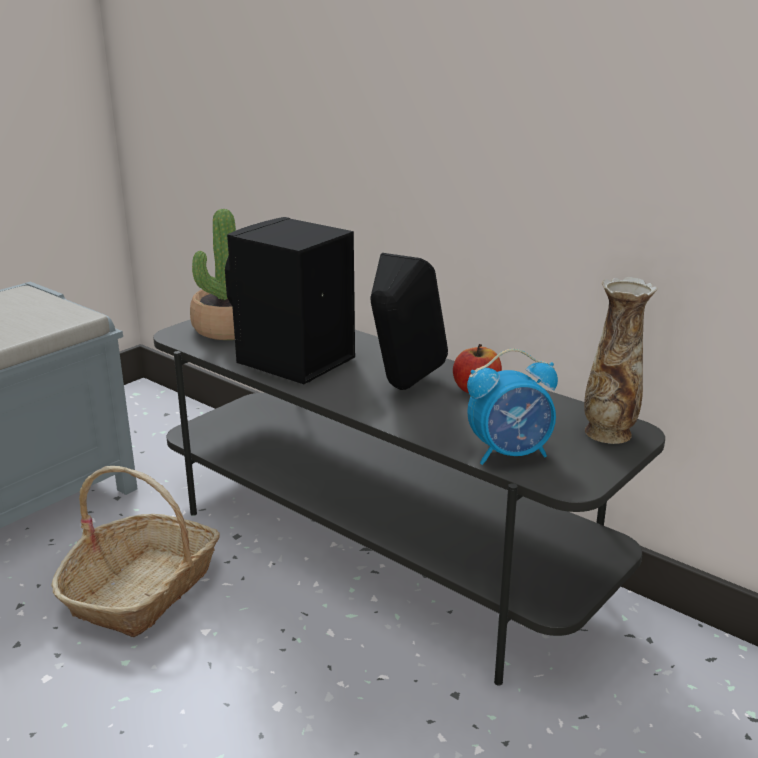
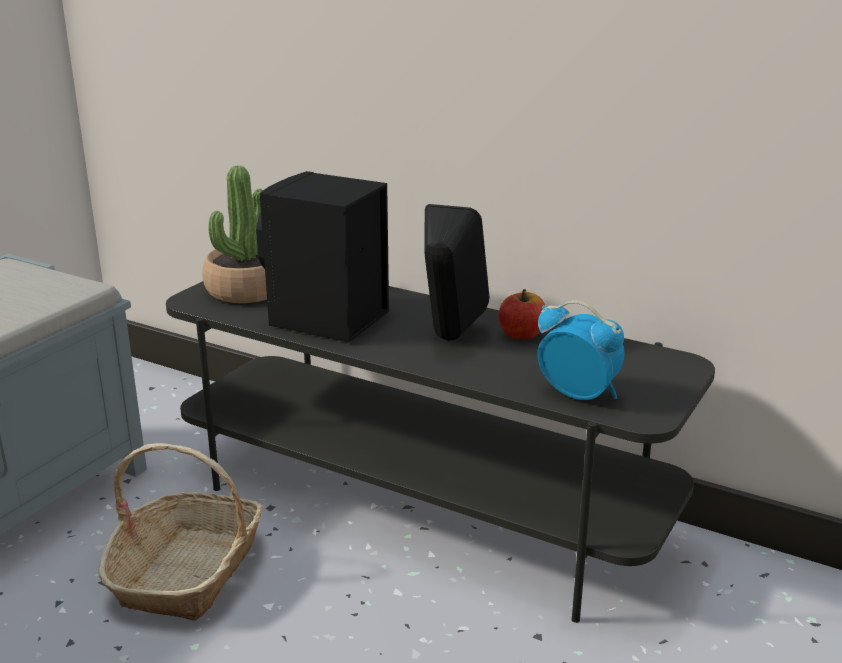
camera: 10 degrees left, 0 degrees up
alarm clock [467,349,558,465] -> alarm clock turned 120 degrees counterclockwise [537,300,625,400]
vase [584,277,658,444] -> none

